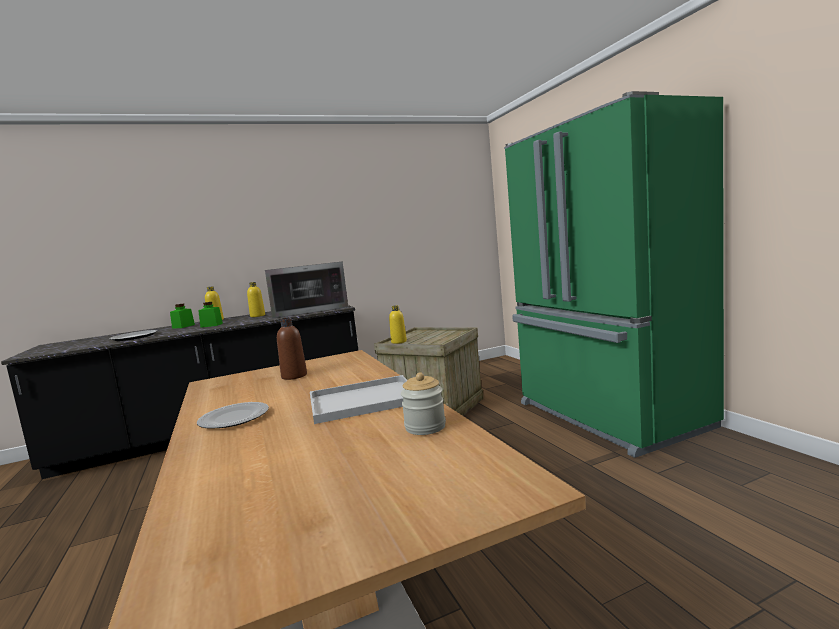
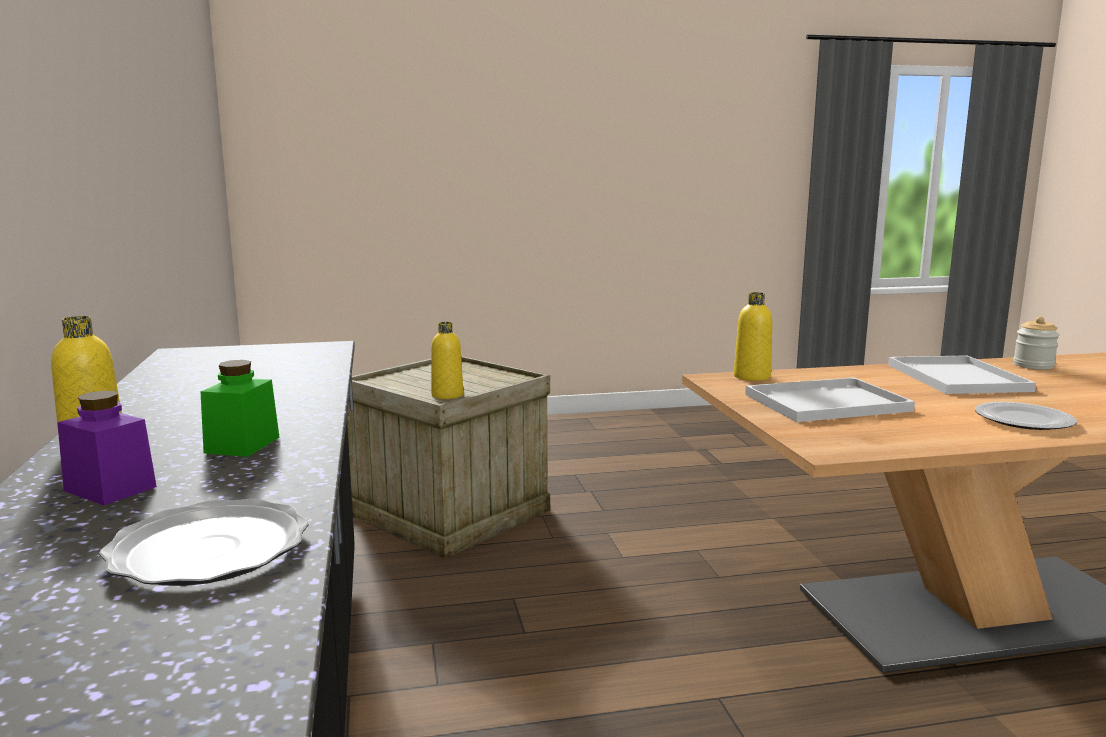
camera: 80 degrees left, 5 degrees up
green jar [170,304,195,329] -> purple jar [57,391,157,505]
yellow bottle [247,282,265,317] -> yellow bottle moved to [734,292,772,381]
microwave [265,261,348,318] -> none
brown bottle [277,318,307,380] -> white tray [745,377,915,422]
green fridge [504,91,724,458] -> none

